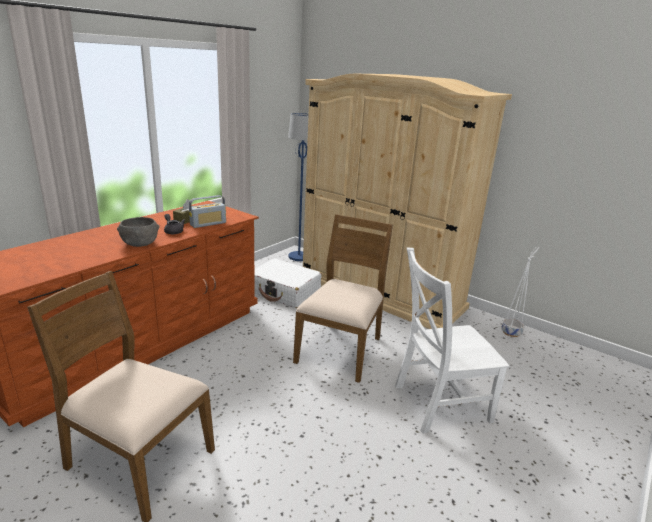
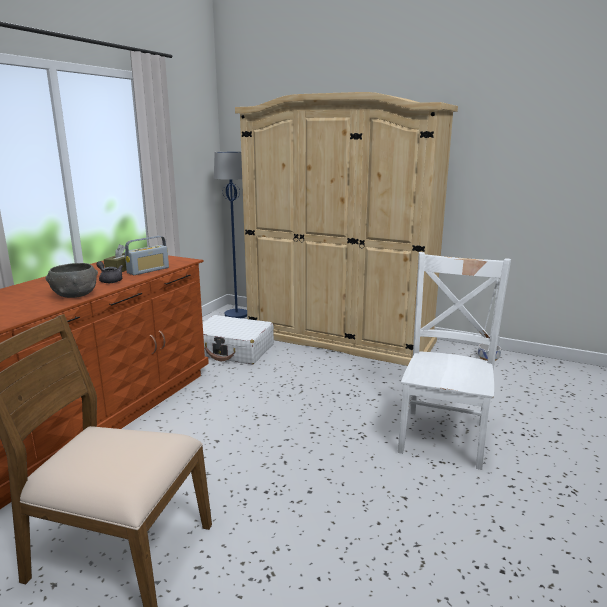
camera: 10 degrees left, 5 degrees down
brown chair [293,214,393,383] -> none
white chair [395,247,509,434] -> white chair turned 135 degrees clockwise [397,252,511,470]

